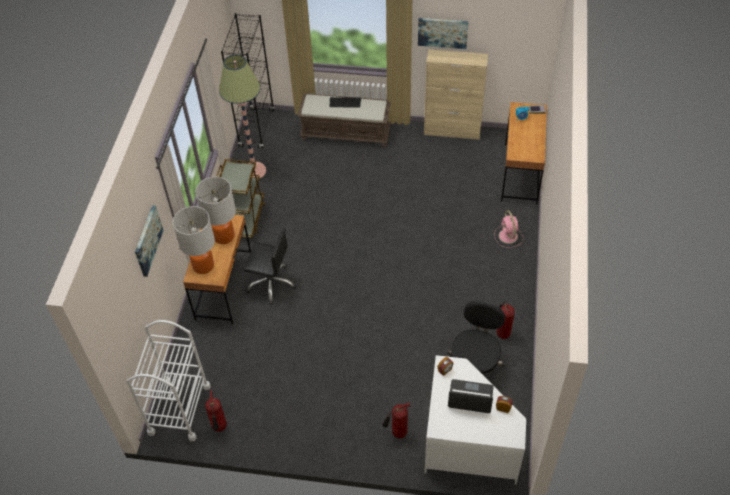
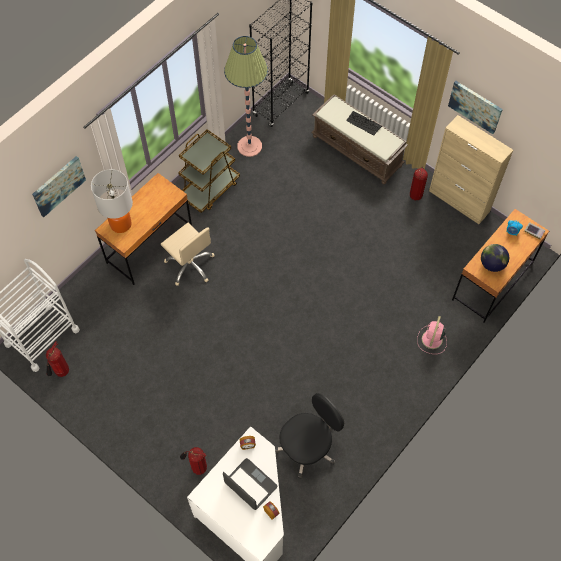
camera: 30 degrees right, 10 degrees up
table lamp [195,177,236,244] -> none
black office chair [244,229,297,305] -> beige office chair [160,223,214,286]
fire extinguisher [496,302,515,339] -> fire extinguisher moved to [410,166,428,200]
none -> globe [481,244,509,272]

